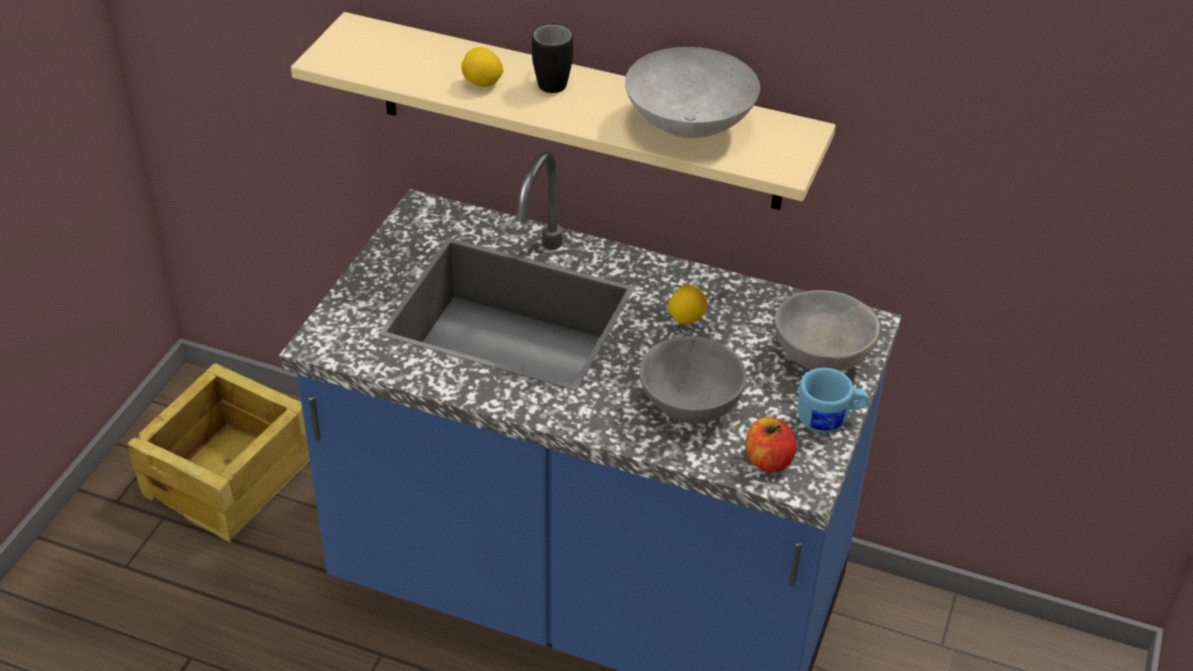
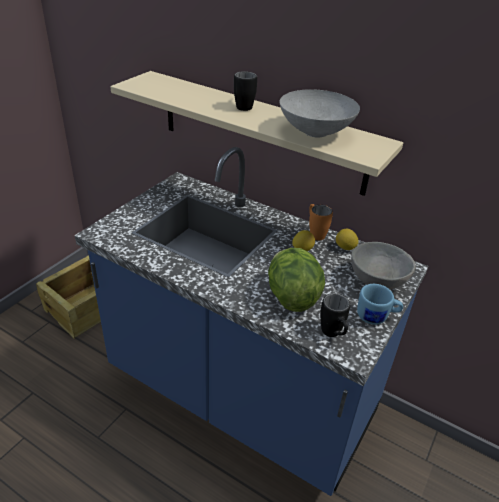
camera: 10 degrees right, 5 degrees down
lemon [462,47,504,87] -> lemon moved to [336,229,358,250]
grey bowl [639,336,747,424] -> lettuce [268,248,325,312]
apple [746,417,797,472] -> black mug [320,293,350,337]
none -> orange mug [309,204,333,240]

